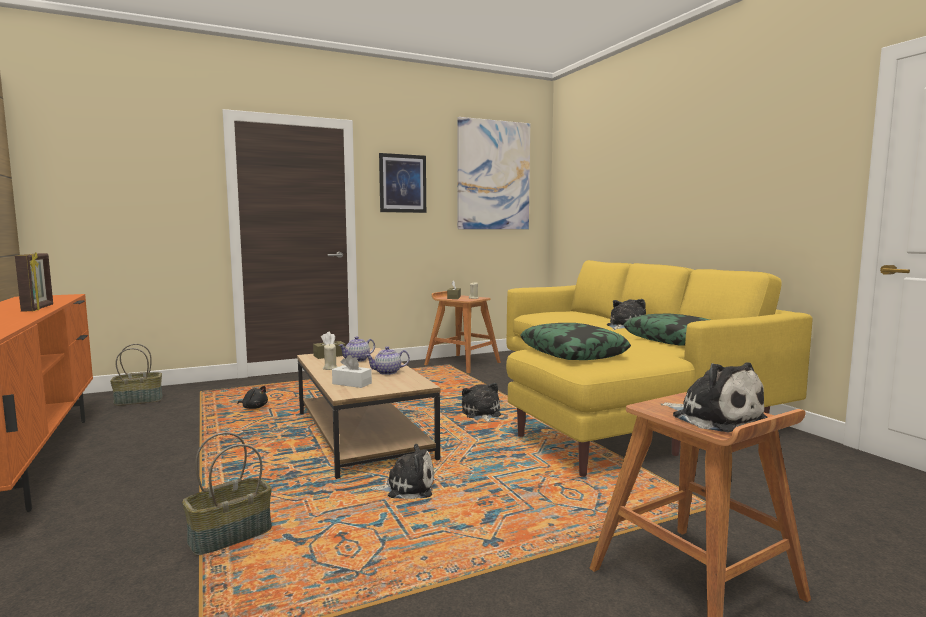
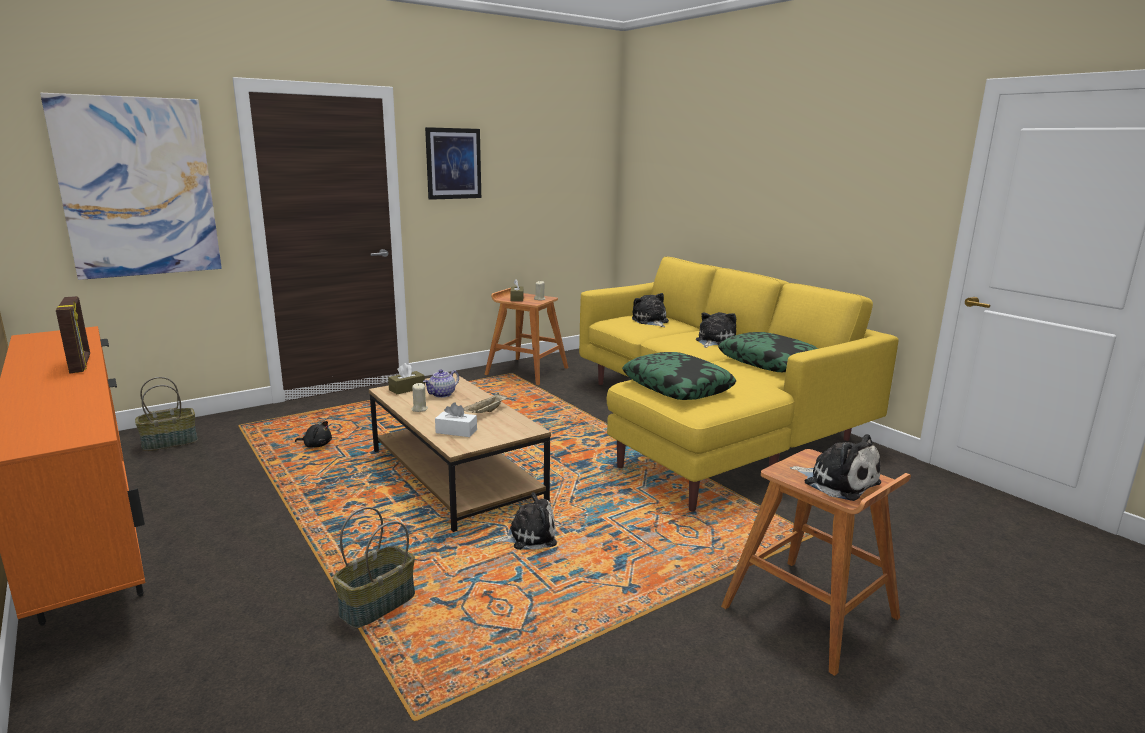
camera: 10 degrees left, 10 degrees up
teapot [365,346,410,375] -> beige tray [464,393,507,413]
picture [457,117,530,229] -> picture moved to [40,93,222,280]
plush toy [462,383,501,422] -> plush toy moved to [632,293,669,327]

